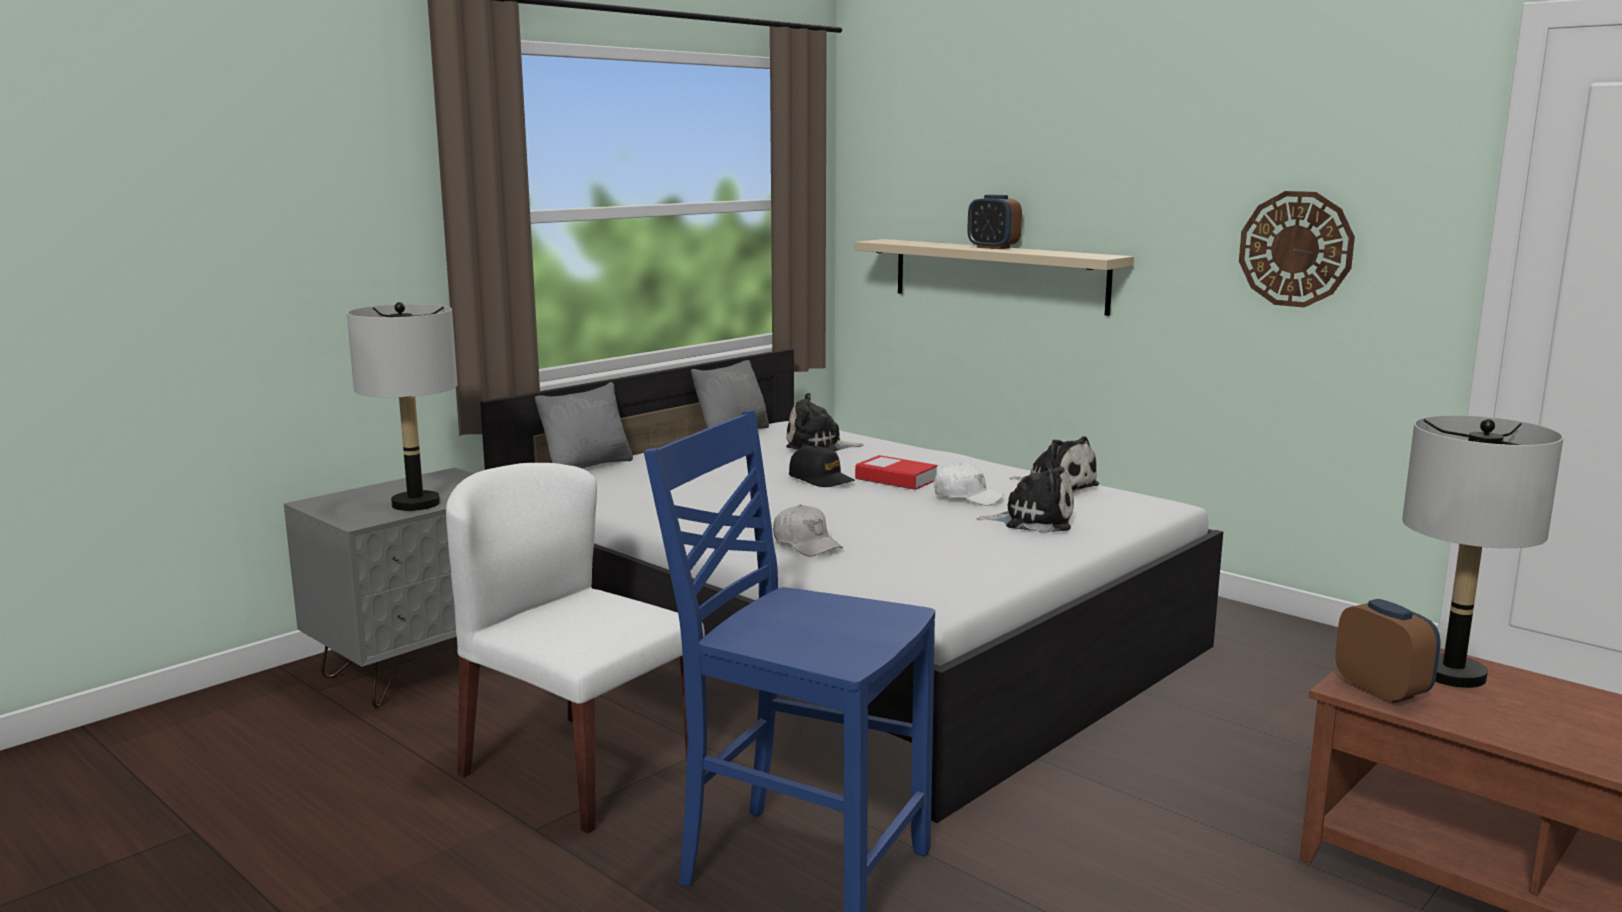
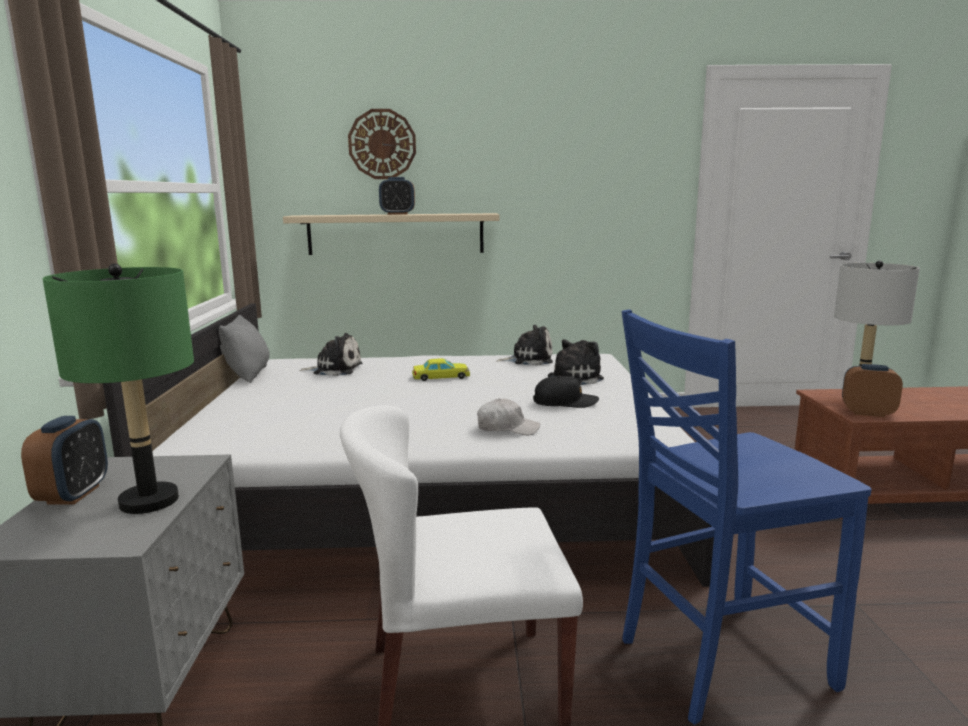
camera: 45 degrees left, 0 degrees up
grey table lamp [347,302,458,511] -> green table lamp [42,264,194,514]
grey pillow [535,382,633,469] -> none
plush toy [786,393,864,451] -> plush toy turned 135 degrees counterclockwise [299,333,362,376]
black cap [789,446,855,487] -> black cap moved to [533,376,599,408]
book [855,455,938,490] -> yellow toy car [412,358,470,381]
white cap [934,463,1004,506] -> none
wall clock [1239,191,1355,307] -> wall clock moved to [348,109,416,179]
none -> alarm clock [21,416,108,504]

